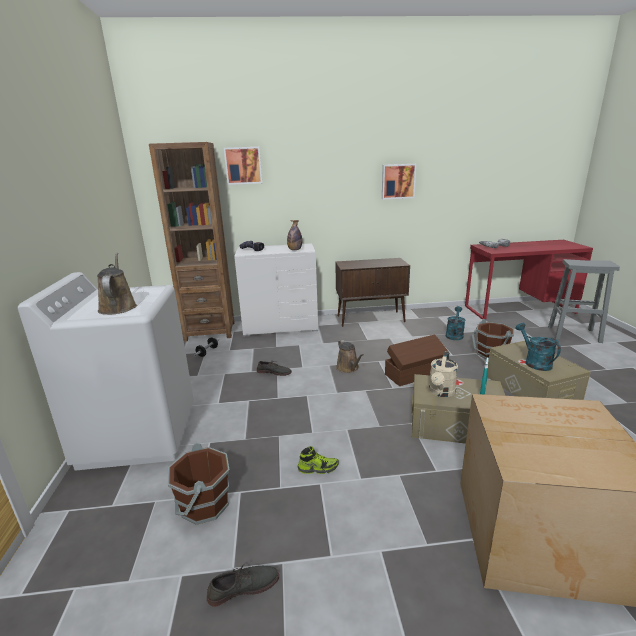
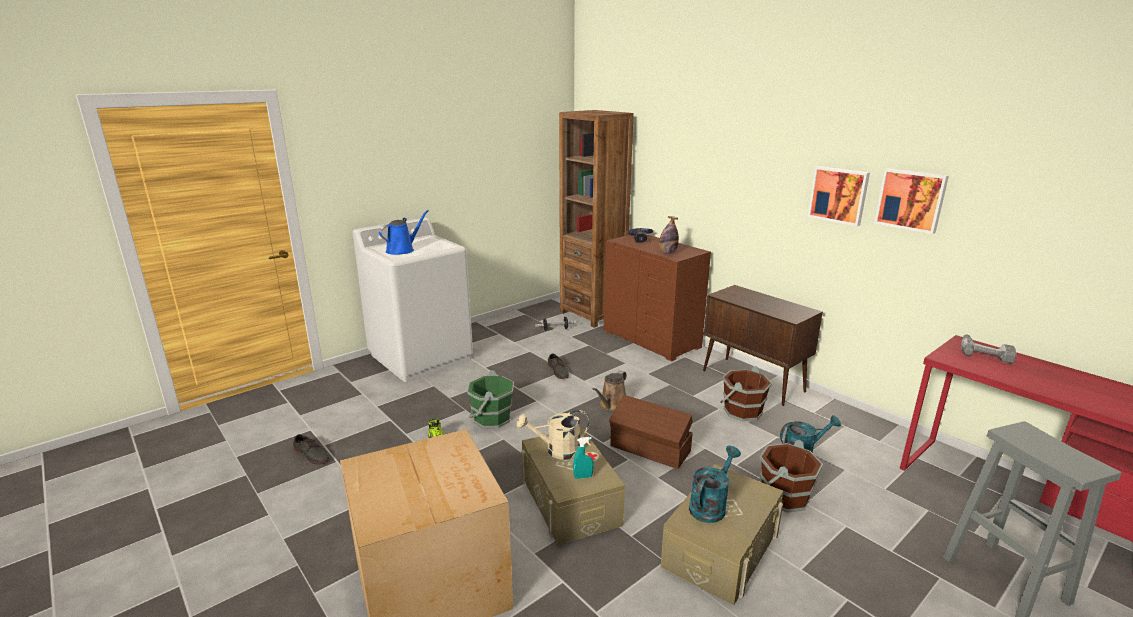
camera: 55 degrees right, 0 degrees up
brown watering can [97,253,137,315] -> blue watering can [379,210,429,255]
brown bucket [168,443,229,525] -> brown bucket moved to [720,366,772,421]
picture [224,147,262,185] -> picture moved to [874,168,949,234]
white dresser [234,243,318,337] -> brown dresser [604,234,711,362]
none -> green bucket [467,370,514,428]

